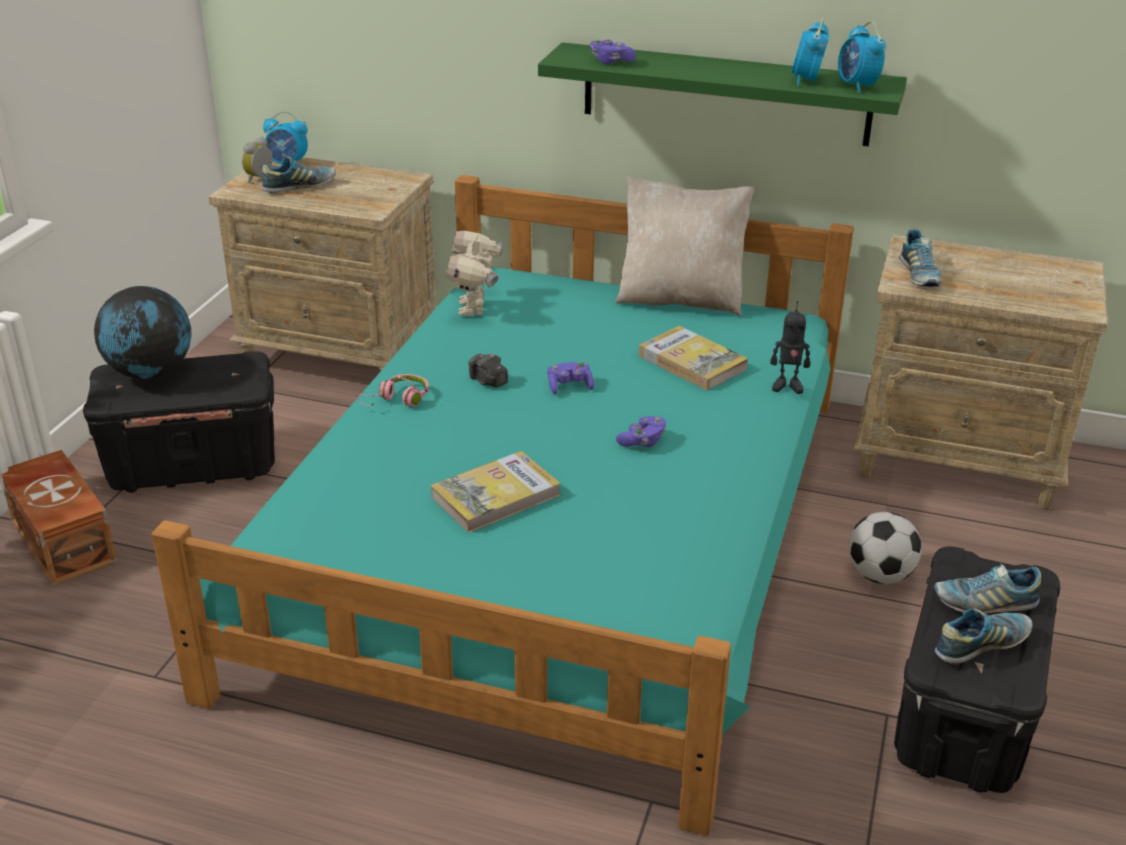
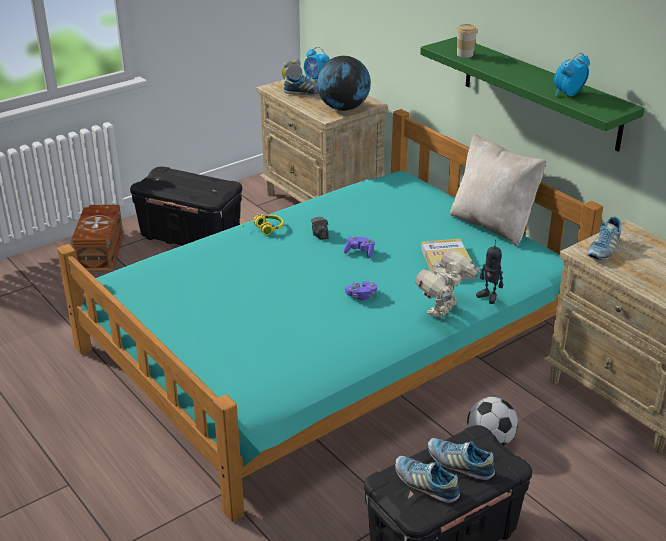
camera: 35 degrees right, 0 degrees up
globe [94,286,191,379] -> globe moved to [317,56,371,111]
pink headphones [358,374,429,407] -> yellow headphones [239,214,283,235]
book [431,451,561,533] -> none
toy robot [446,231,503,316] -> toy robot moved to [415,250,480,318]
purple game controller [590,39,636,65] -> cup [456,24,478,58]
alarm clock [838,21,886,93] -> none
shoe [935,609,1033,664] -> shoe turned 150 degrees counterclockwise [395,456,460,503]

